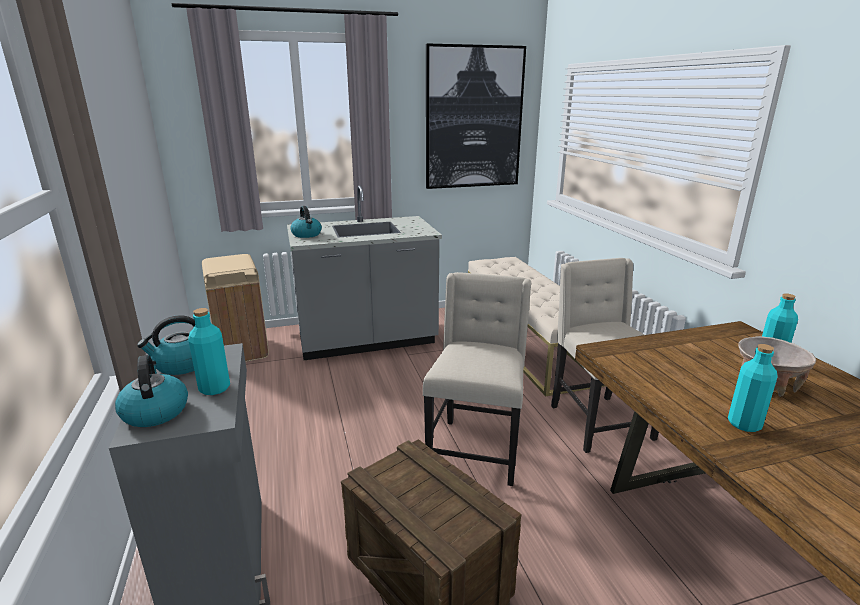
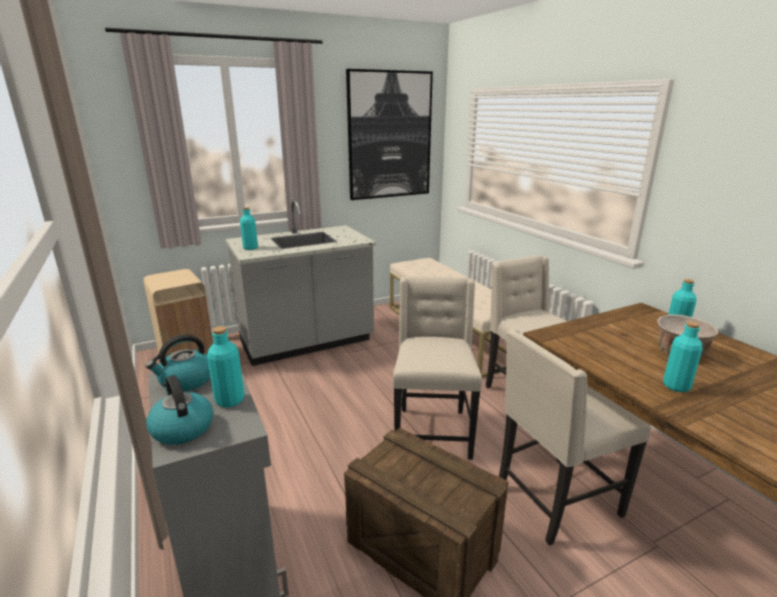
camera: 10 degrees left, 0 degrees up
kettle [290,206,322,238] -> turquoise bottle [240,207,258,250]
none -> beige chair [499,329,651,546]

